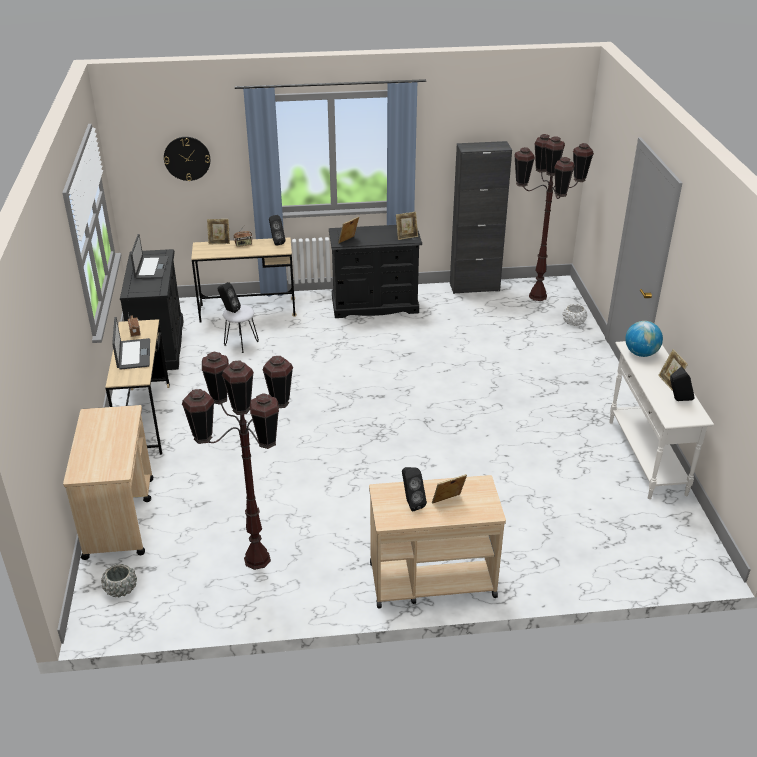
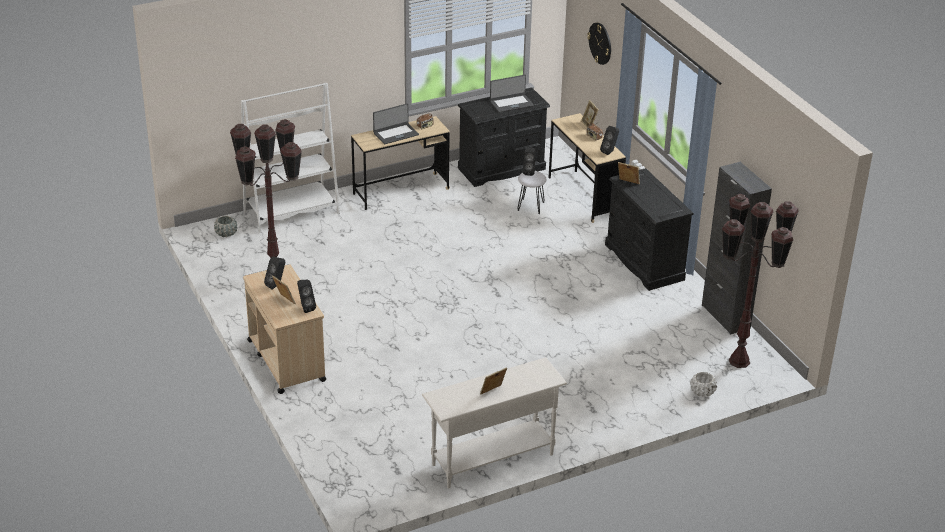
camera: 70 degrees right, 0 degrees up
beige cart [63,405,153,560] -> white bookcase [241,83,340,233]
picture frame [396,212,418,240] -> none
globe [625,321,663,357] -> none
black speaker [670,367,695,401] -> black speaker moved to [297,279,316,313]

